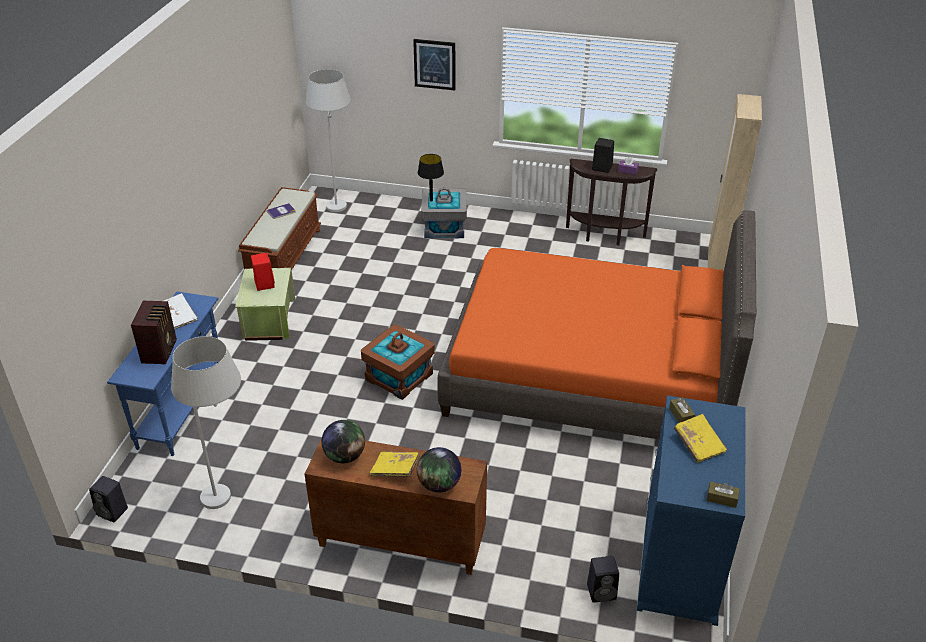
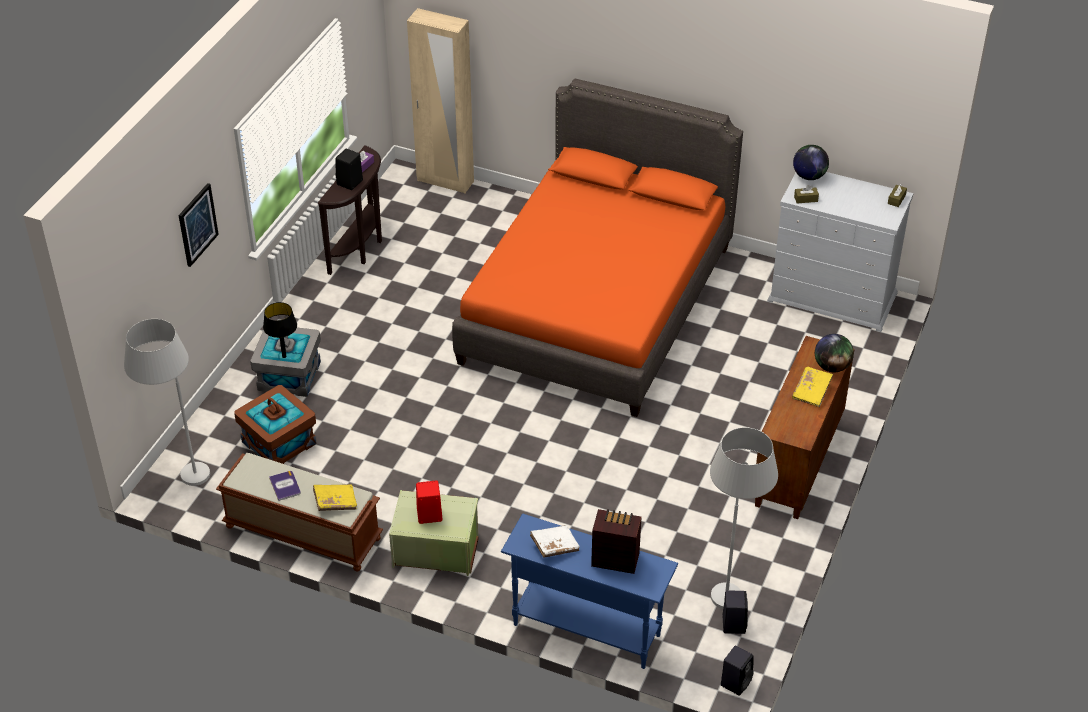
camera: 80 degrees left, 5 degrees up
globe [322,420,365,463] -> globe moved to [793,145,829,180]
brown storage box [361,324,435,400] -> brown storage box moved to [234,385,316,464]
black speaker [587,556,619,603] -> black speaker moved to [722,590,748,634]
blue dresser [637,396,745,626] -> white dresser [767,172,913,332]
yellow book [674,414,727,463] -> yellow book moved to [313,484,357,511]

